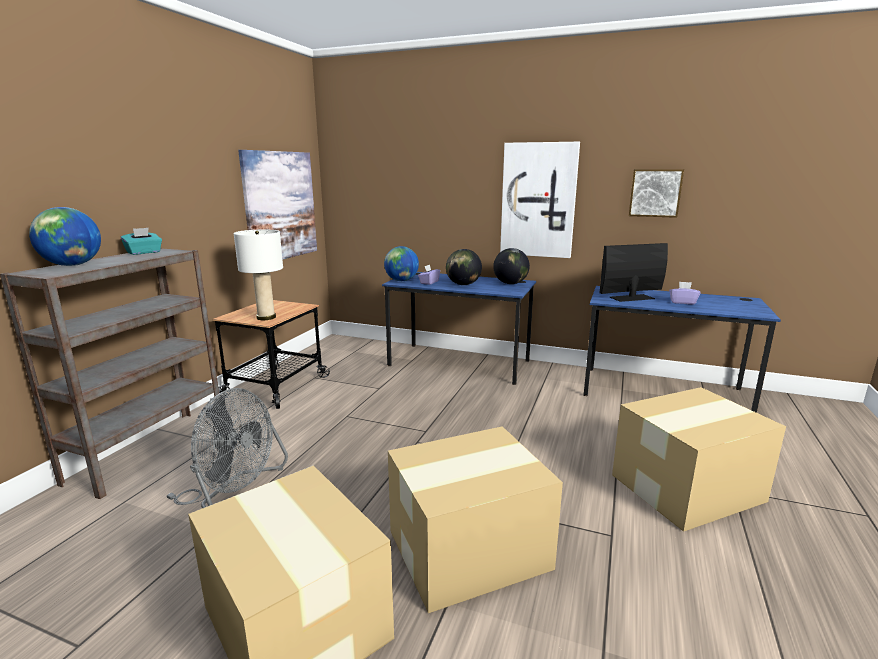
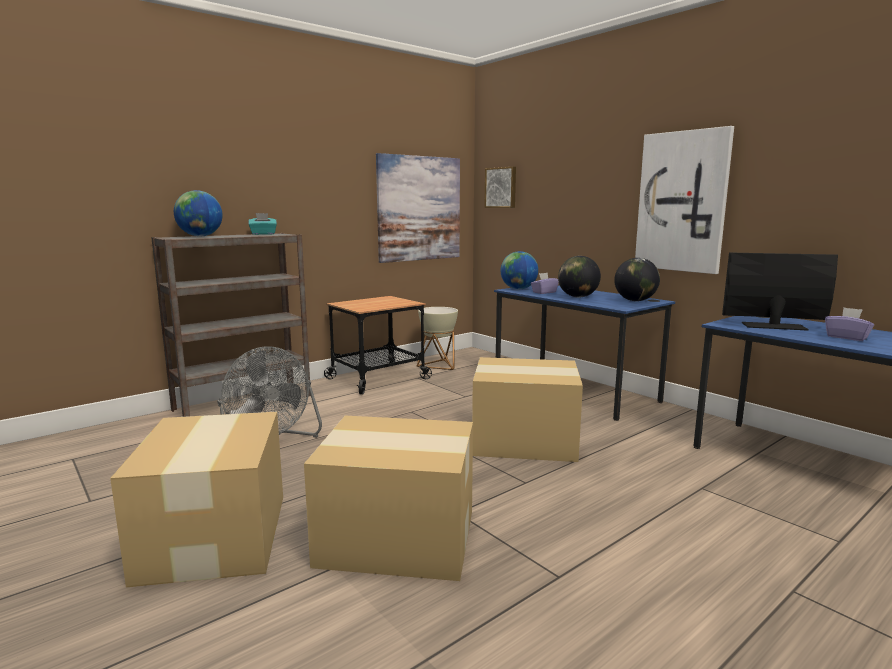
camera: 30 degrees right, 5 degrees down
white table lamp [234,230,283,320] -> none
cardboard box [612,387,786,532] -> cardboard box moved to [472,357,583,462]
picture [629,169,684,218] -> picture moved to [484,167,516,208]
none -> planter [416,307,458,370]

